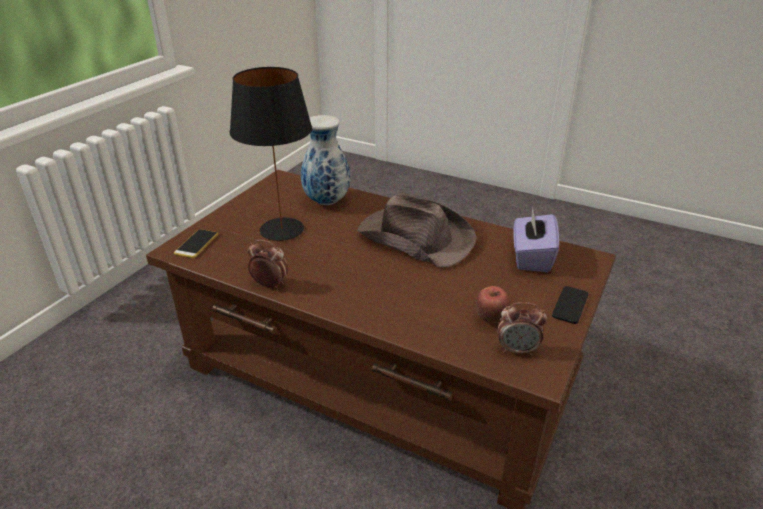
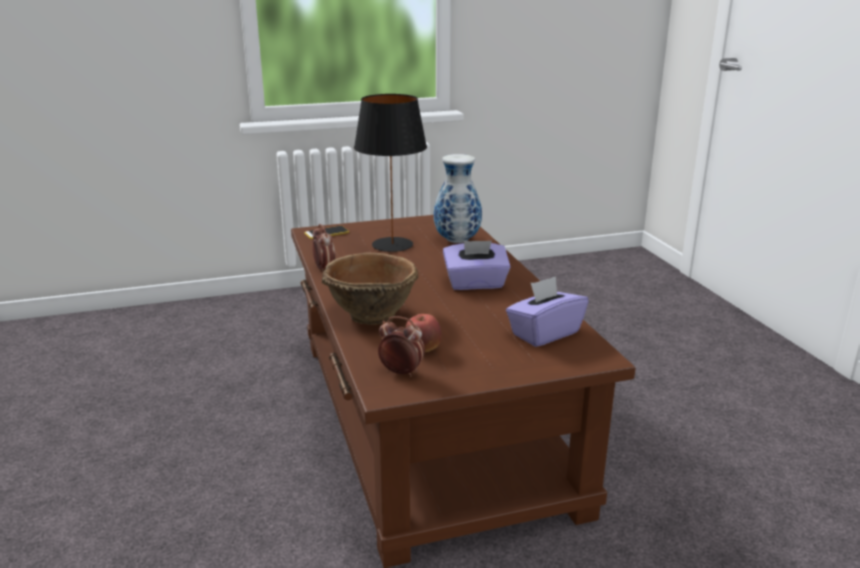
camera: 45 degrees right, 10 degrees down
brown hat [357,193,477,267] -> purple tissue box [443,241,511,290]
alarm clock [498,302,547,356] -> alarm clock turned 150 degrees clockwise [378,316,425,377]
phone [552,286,588,324] -> none
none -> brown bowl [322,253,419,325]

